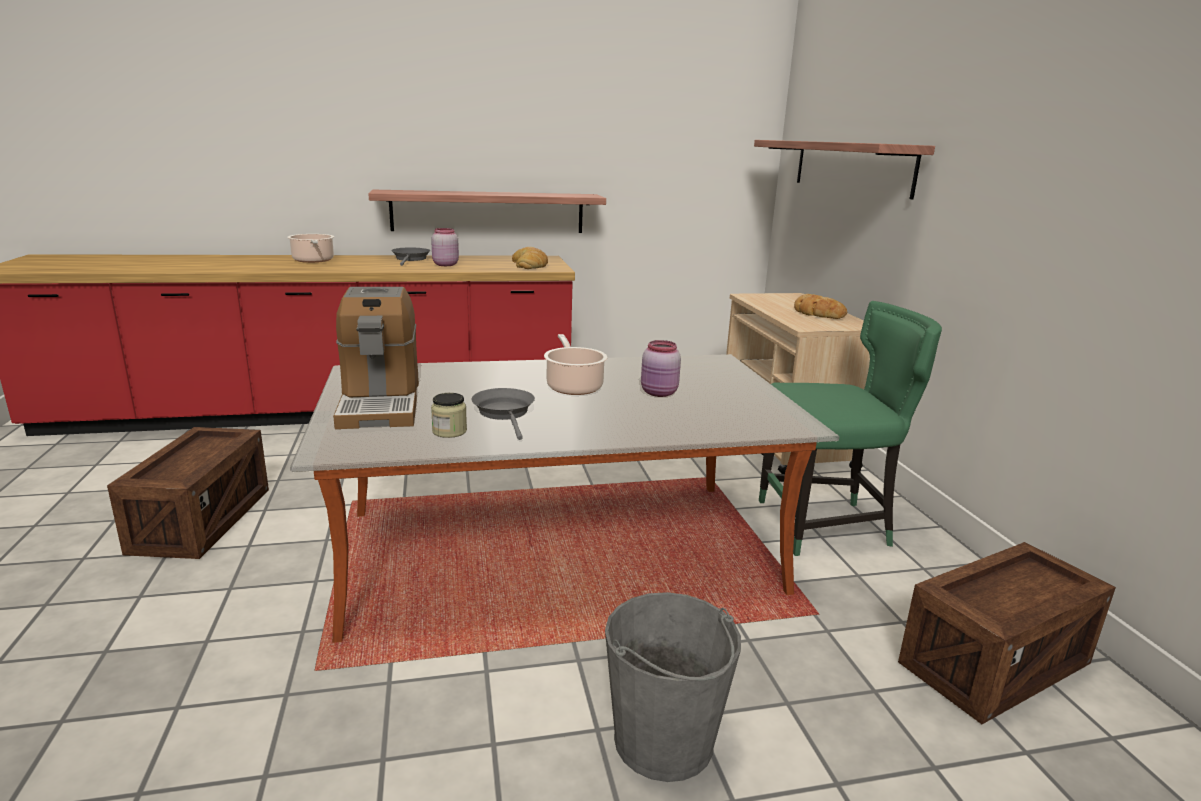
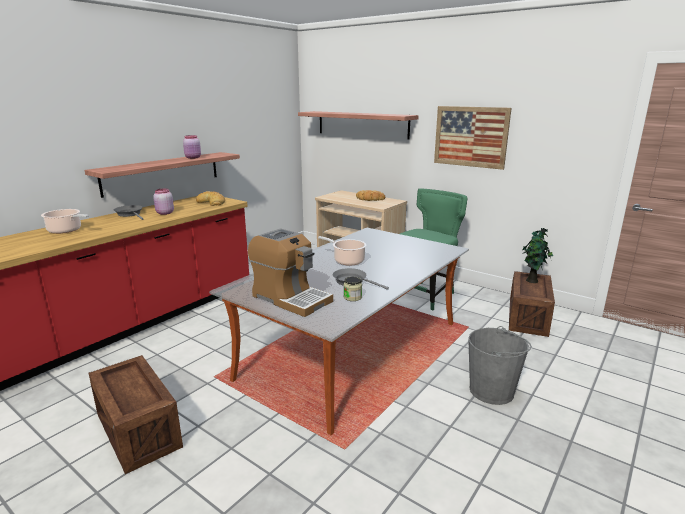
camera: 40 degrees left, 0 degrees up
pink jar [641,340,681,397] -> pink jar moved to [183,135,201,159]
none -> picture [434,106,512,170]
none -> potted plant [522,228,553,283]

